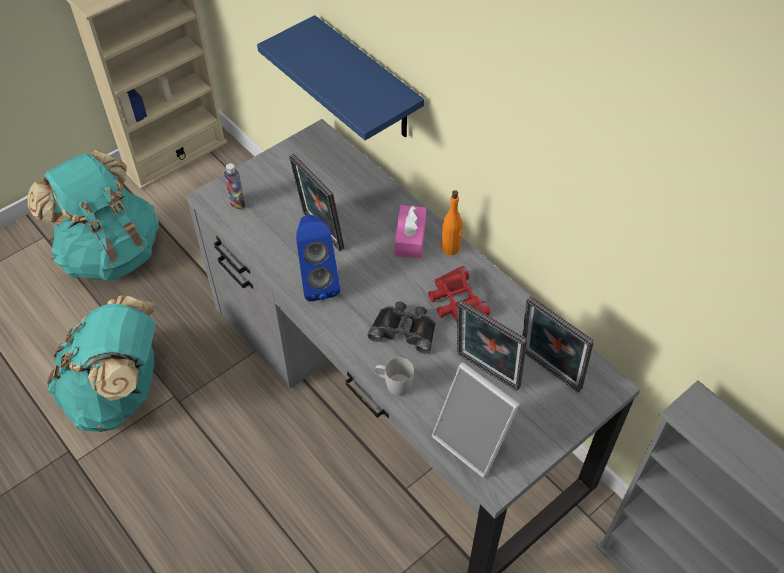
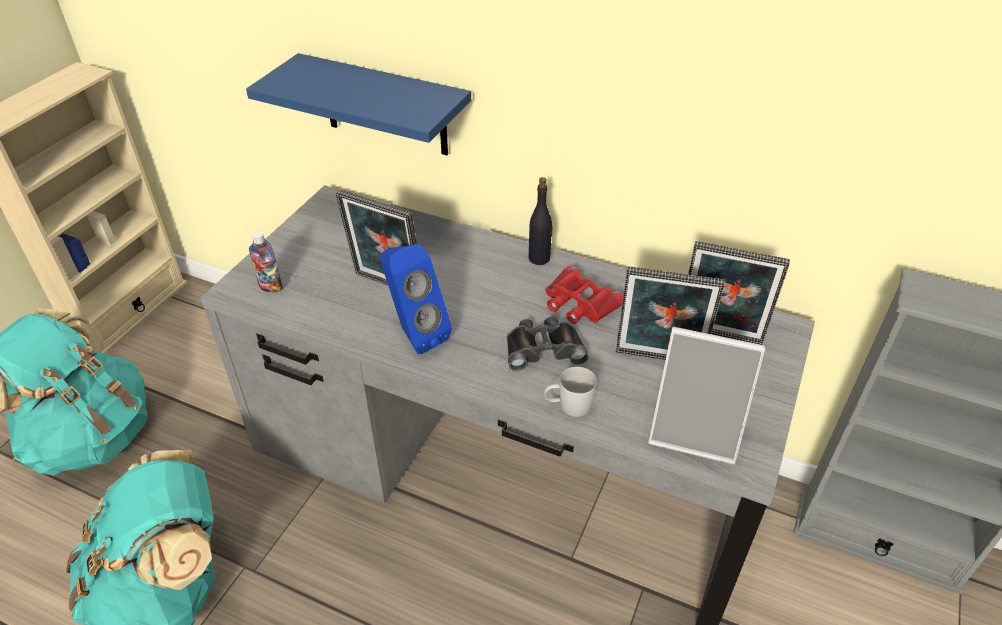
camera: 25 degrees left, 10 degrees down
pink tissue box [395,205,426,259] -> none
orange bottle [441,190,463,255] -> black bottle [529,177,553,265]

